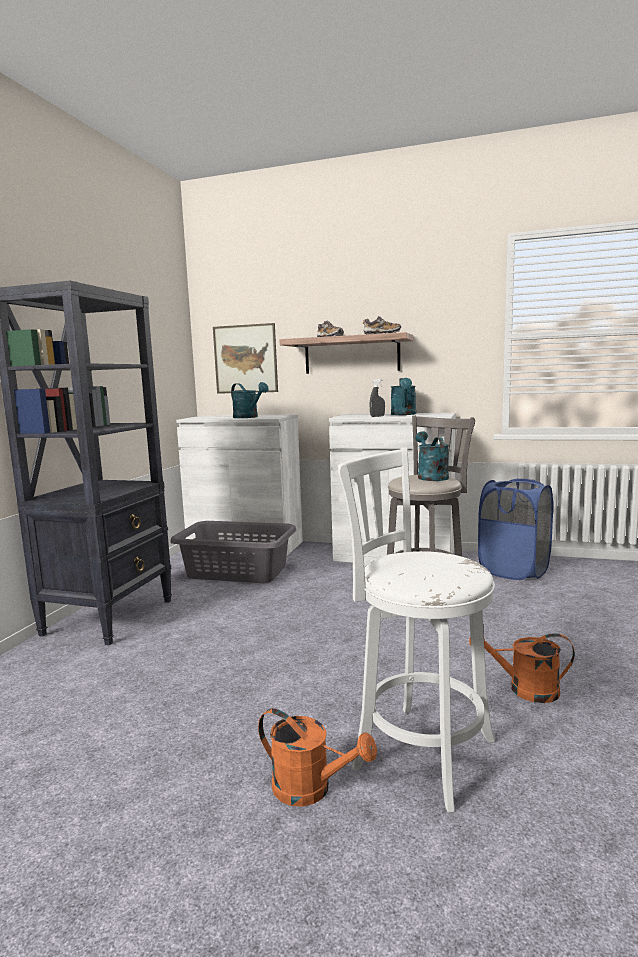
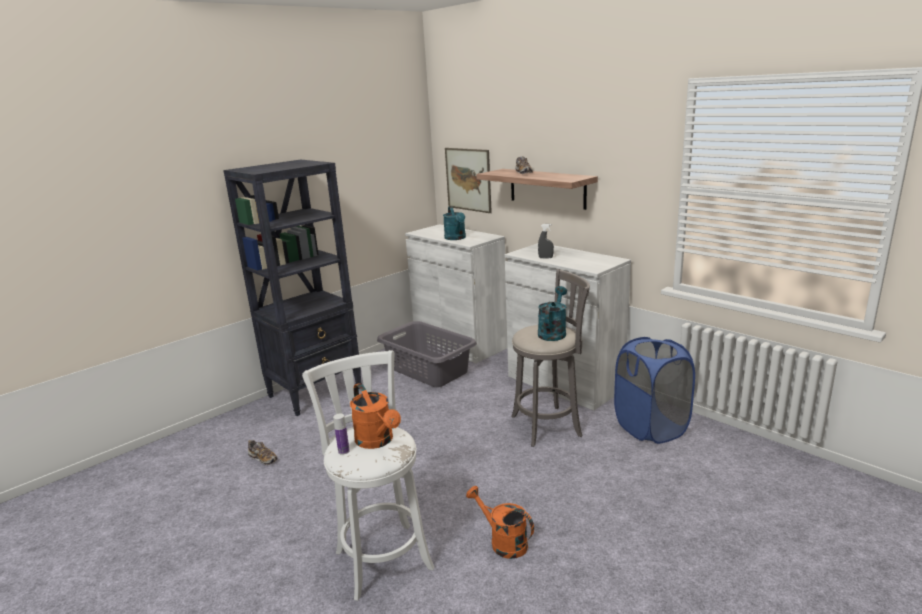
camera: 30 degrees right, 10 degrees up
orange watering can [258,708,377,807] -> orange watering can moved to [350,383,401,449]
shoe [363,316,401,334] -> shoe moved to [248,440,278,465]
turquoise watering can [391,378,416,415] -> none
none -> bottle [333,413,350,455]

